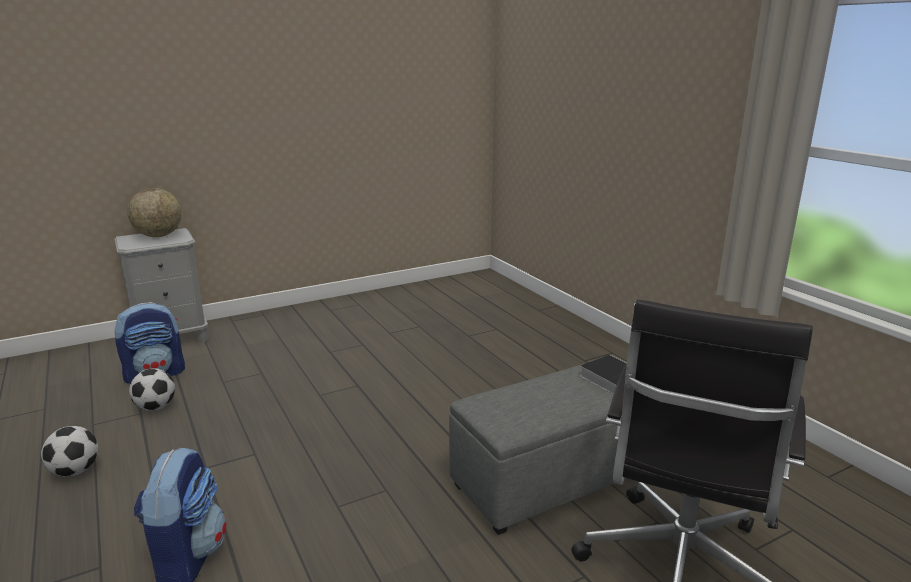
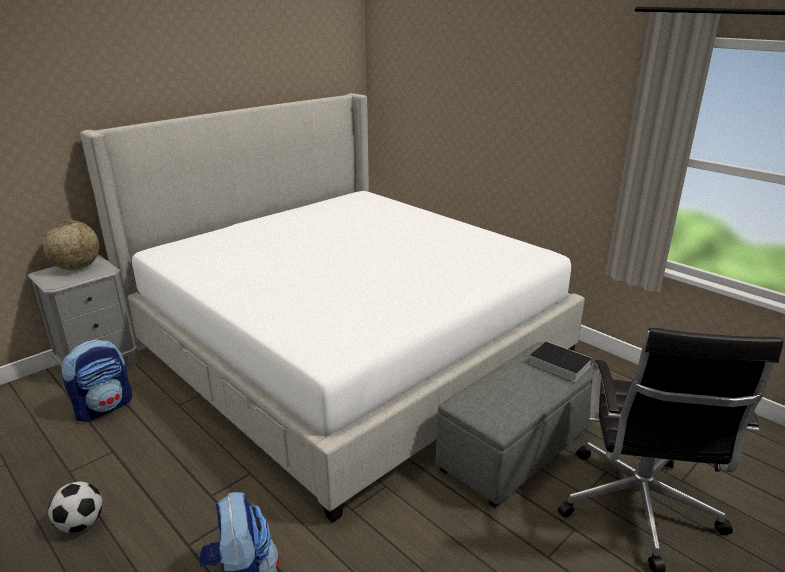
camera: 15 degrees left, 5 degrees up
football [129,368,175,411] -> none
none -> bed [80,93,585,523]

